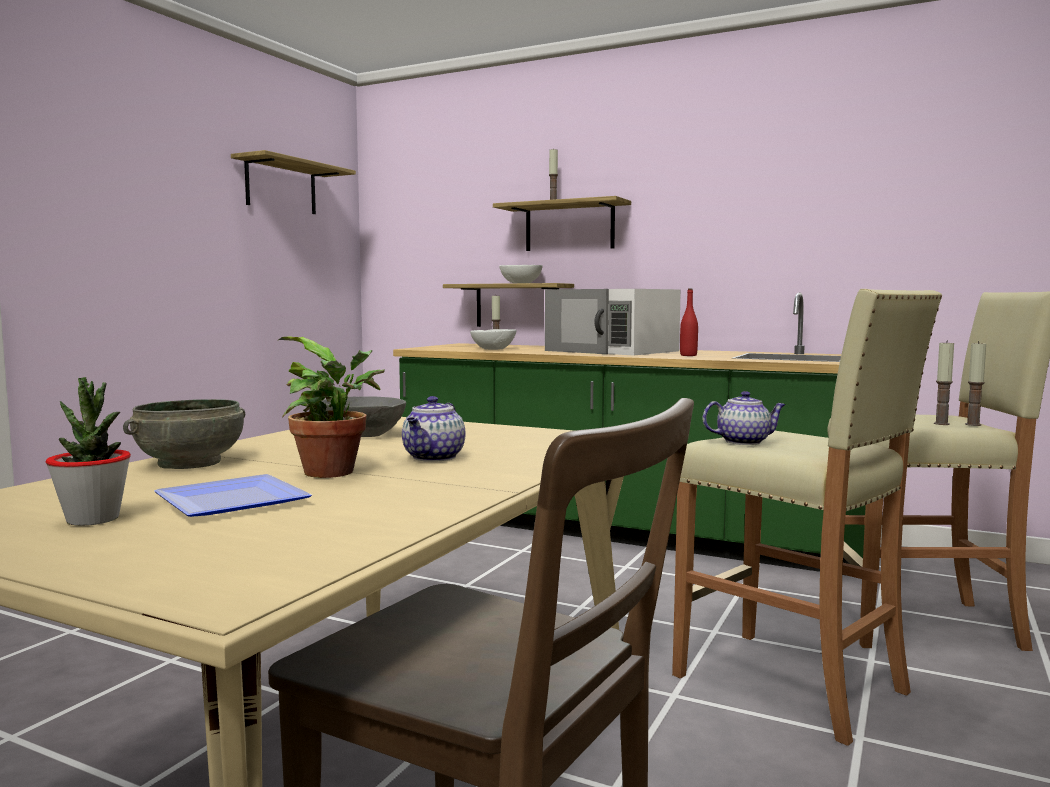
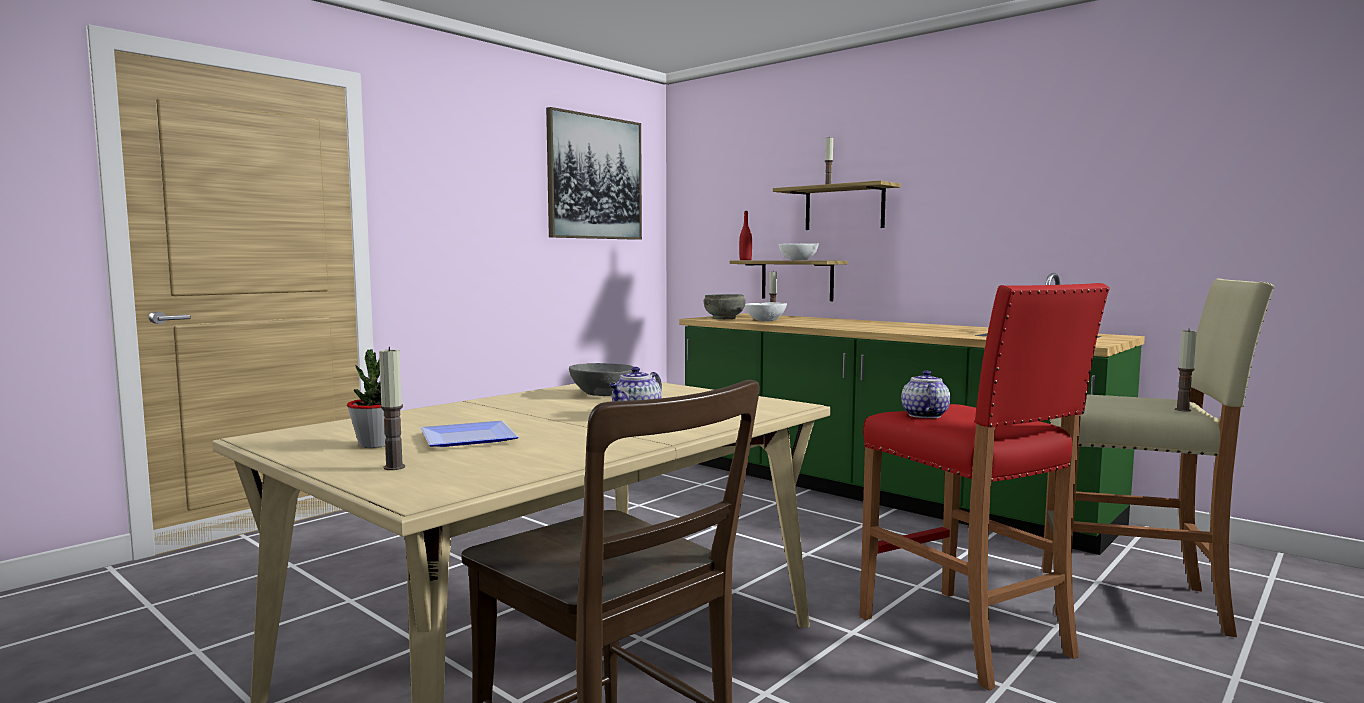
camera: 15 degrees right, 0 degrees up
grey bowl [123,399,245,469] -> grey bowl moved to [704,294,745,319]
shelf [231,150,356,214] -> picture [546,107,642,240]
potted plant [279,336,385,478] -> none
white microwave [545,289,681,356] -> none
beige stool [672,289,942,746] -> red stool [860,283,1110,691]
red bottle [680,289,698,356] -> red bottle moved to [739,211,752,260]
teapot [703,391,786,445] -> teapot turned 90 degrees counterclockwise [901,370,950,418]
candle [934,340,954,425] -> candle moved to [379,347,405,470]

